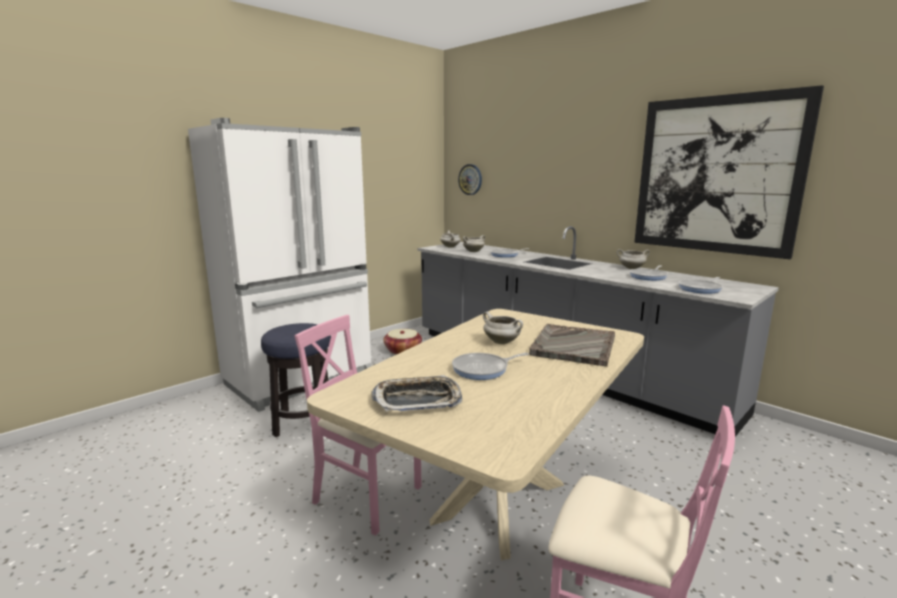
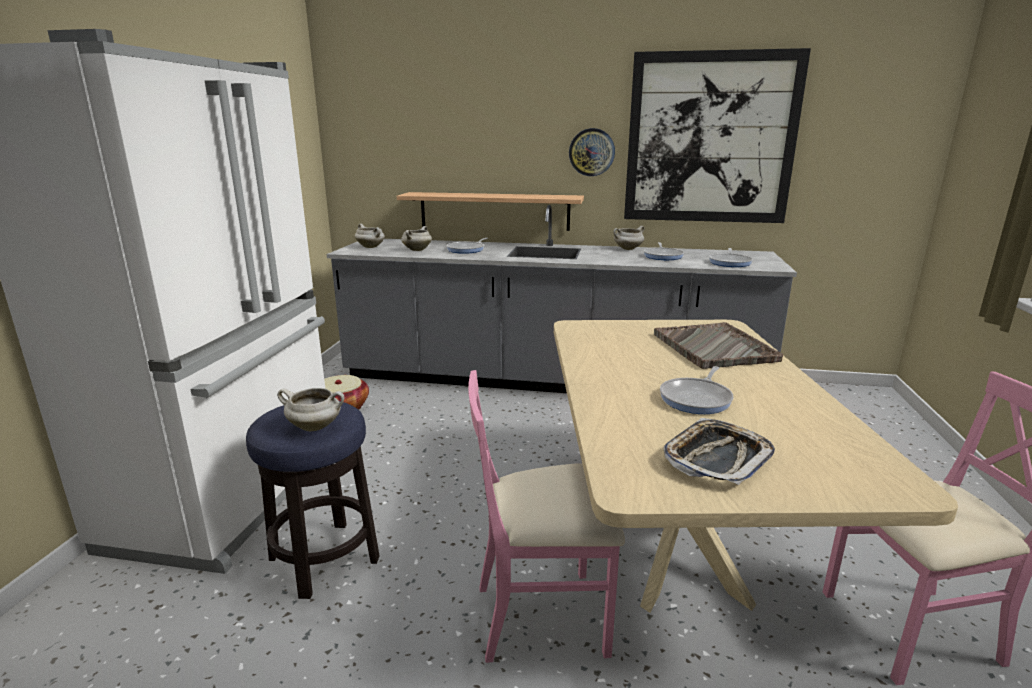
camera: 35 degrees left, 5 degrees up
wall clock [458,164,482,195] -> wall clock moved to [569,128,615,176]
white cooking pot [483,312,523,344] -> white cooking pot moved to [277,388,344,432]
none -> shelf [397,192,584,231]

